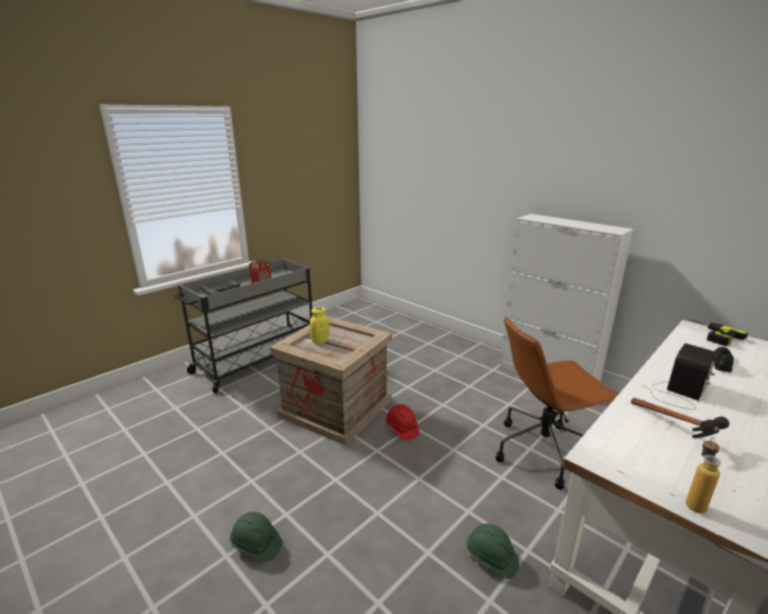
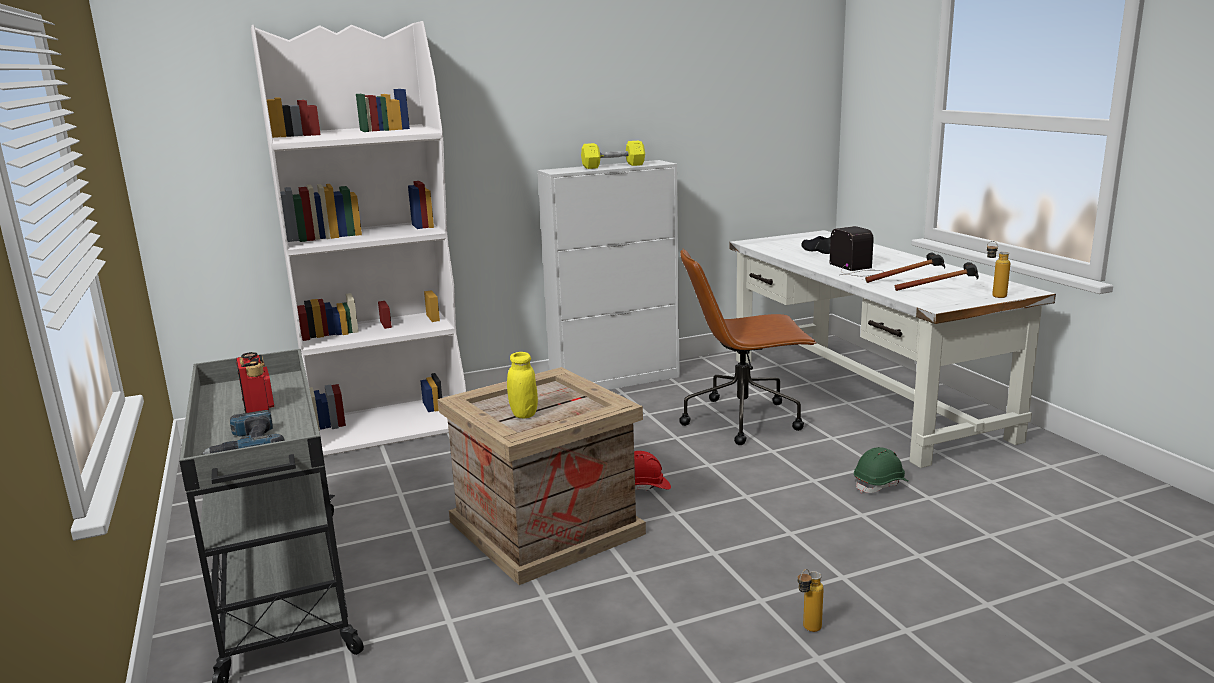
camera: 65 degrees left, 5 degrees down
green hard hat [230,512,282,562] -> bottle [798,569,824,632]
brown office chair [496,316,618,489] -> brown office chair turned 75 degrees clockwise [679,248,817,445]
power drill [691,319,748,347] -> none
none -> white bookcase [251,21,466,456]
none -> yellow dumbbell [581,141,645,169]
none -> hammer [895,262,979,291]

